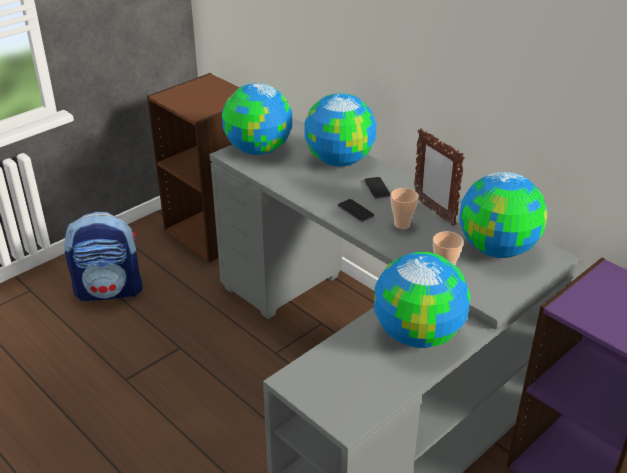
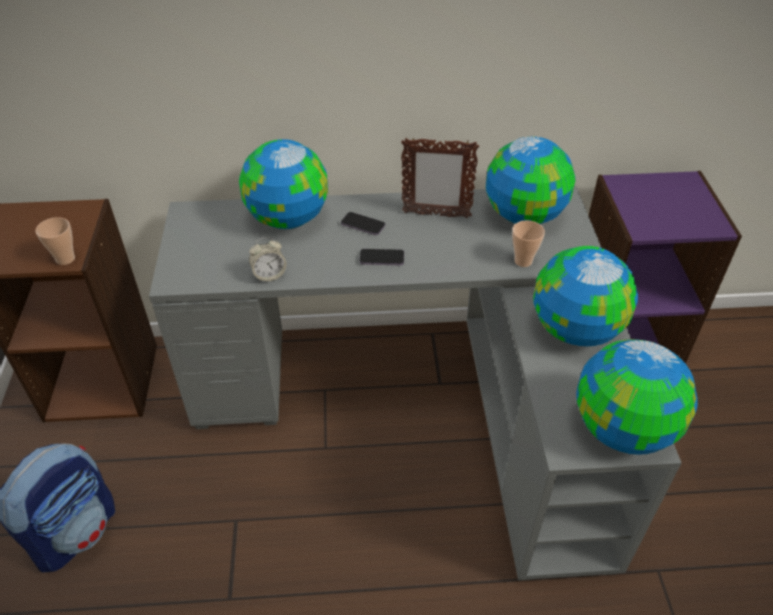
camera: 50 degrees left, 10 degrees up
globe [222,83,292,155] -> globe moved to [576,339,698,455]
cup [391,188,419,229] -> cup moved to [35,217,75,265]
none -> alarm clock [249,237,286,282]

